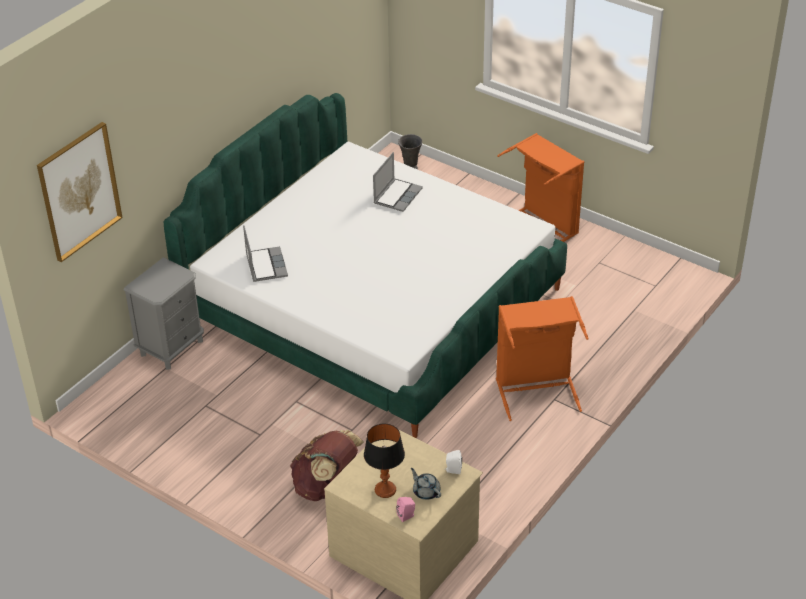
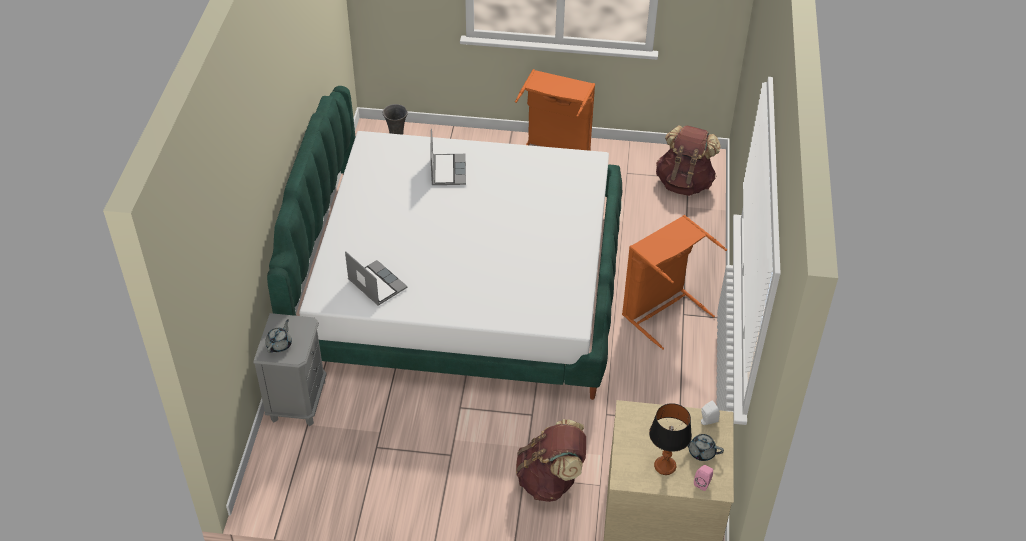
camera: 30 degrees left, 5 degrees up
picture [37,122,122,262] -> none
none -> grey teapot [265,319,292,353]
none -> brown backpack [656,125,721,196]

